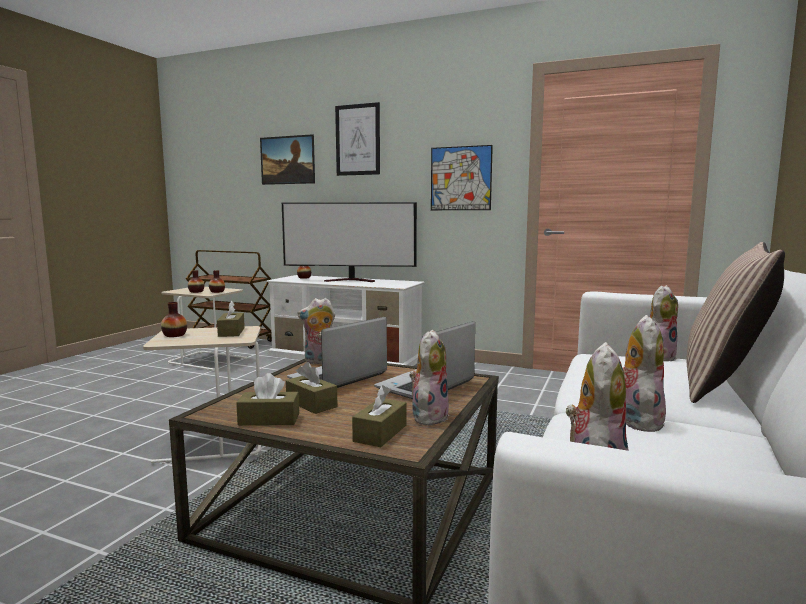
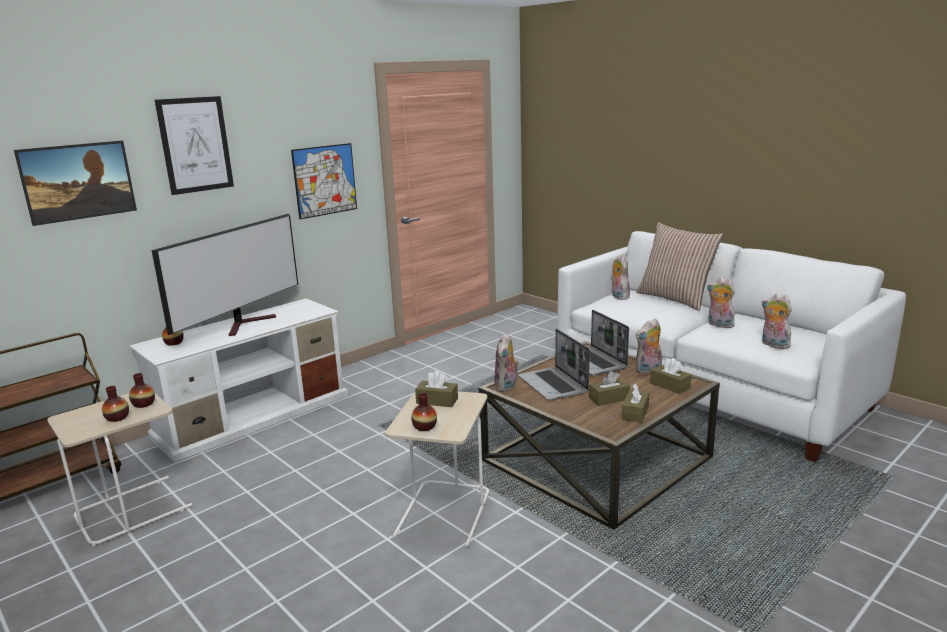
camera: 65 degrees left, 10 degrees up
plush toy [409,330,449,425] -> plush toy turned 75 degrees counterclockwise [636,319,662,374]

